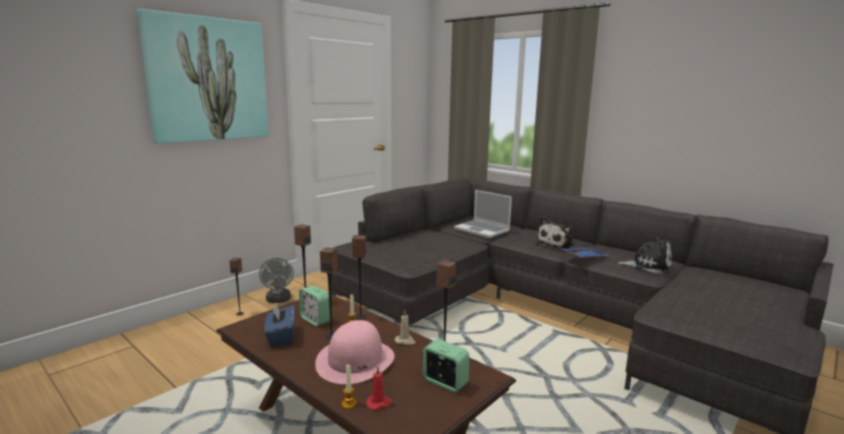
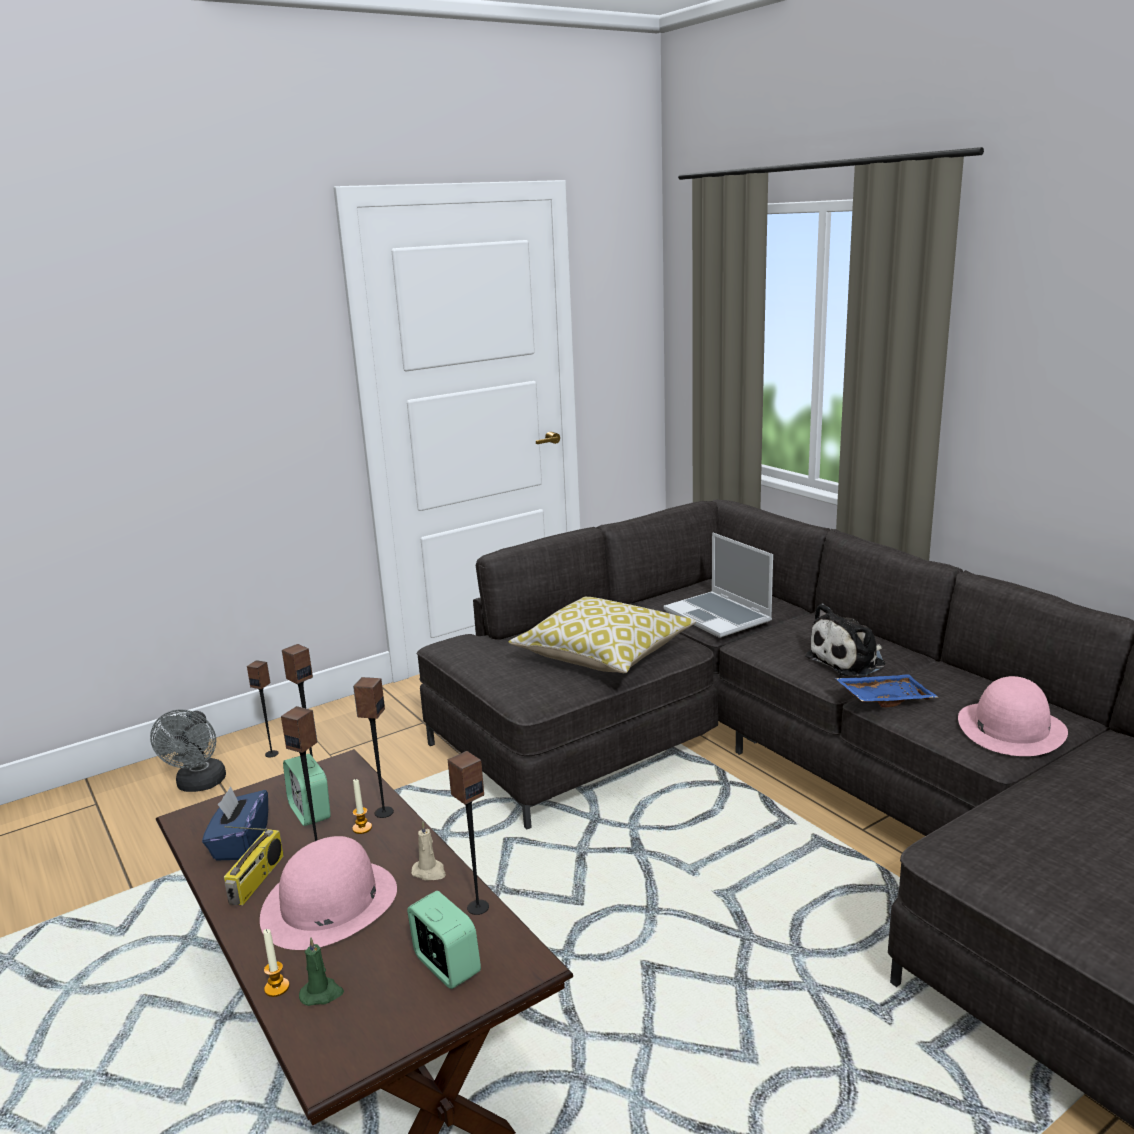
camera: 15 degrees right, 5 degrees up
picture [137,9,269,143] -> none
grey fan [259,258,294,303] -> grey fan moved to [150,710,226,792]
red candle [366,367,392,410] -> green candle [299,937,344,1006]
plush toy [618,236,672,274] -> pink hat [958,676,1068,756]
none -> radio [224,826,284,905]
none -> pillow [509,597,696,673]

